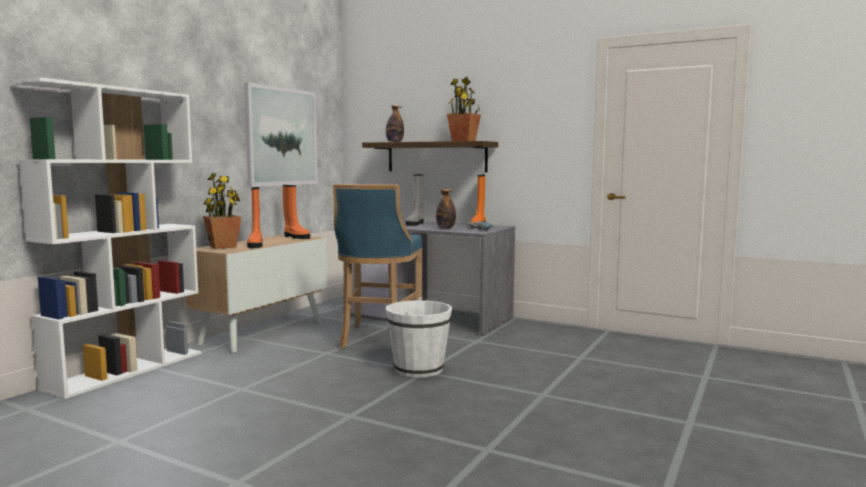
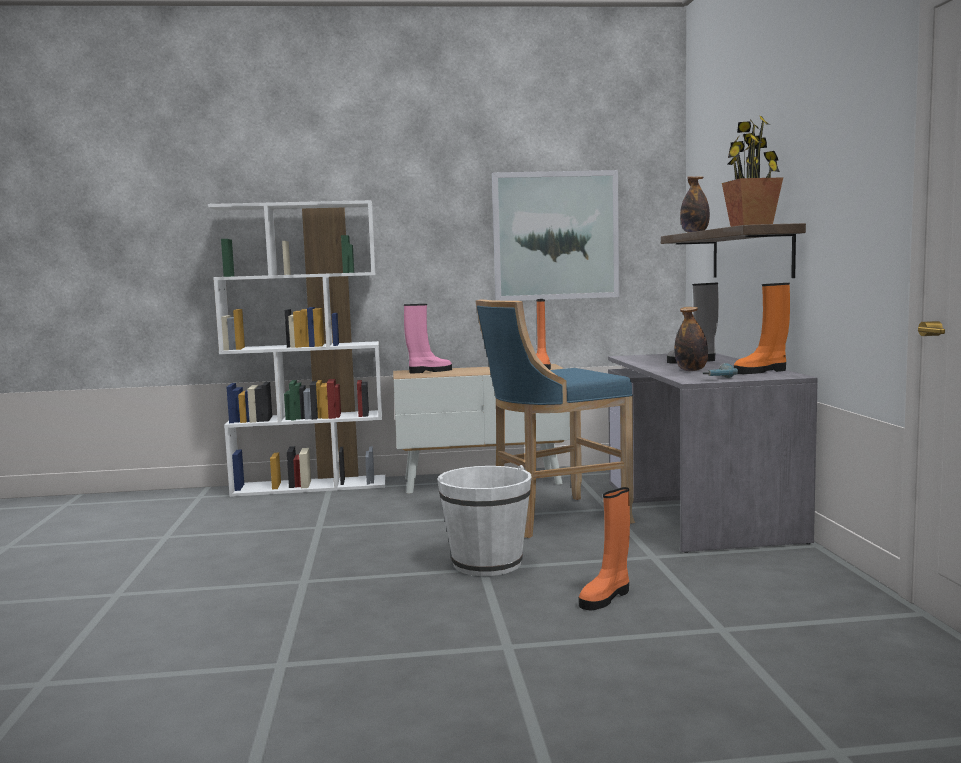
camera: 55 degrees right, 0 degrees up
potted plant [203,173,241,249] -> pink boot [404,304,452,373]
orange boot [247,187,263,248] -> orange boot moved to [579,487,630,610]

